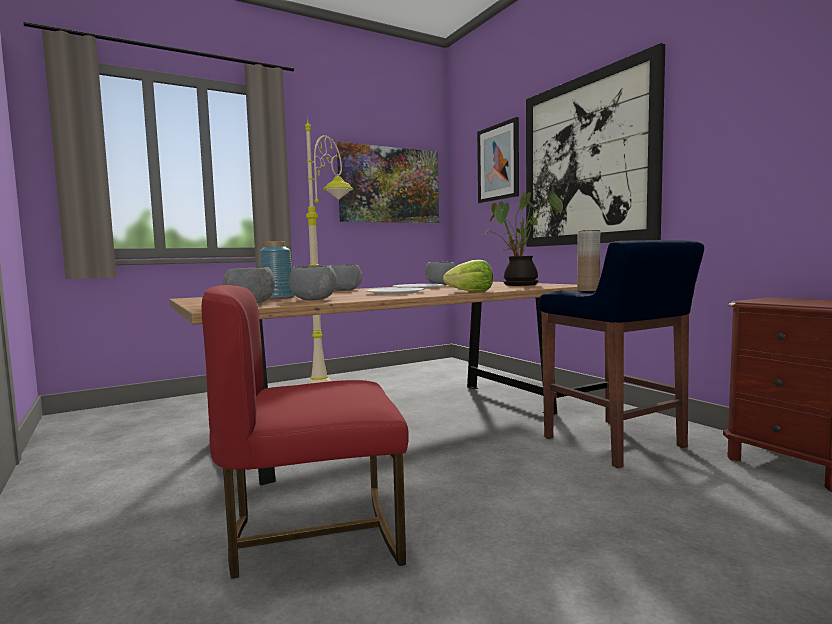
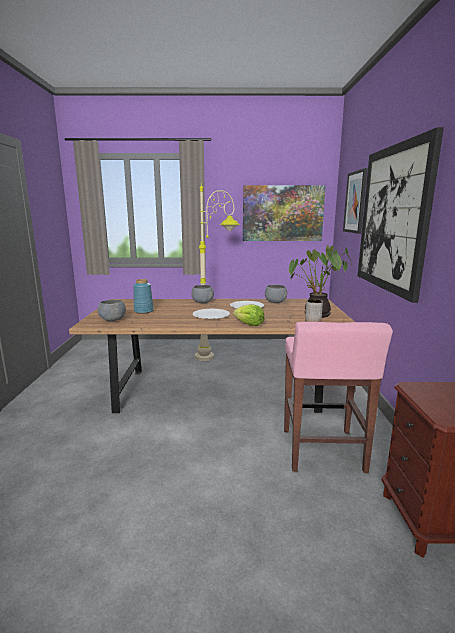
camera: 30 degrees right, 10 degrees up
red chair [202,285,409,579] -> none
grey bowl [289,266,337,301] -> none
blue stool [540,240,704,468] -> pink stool [284,322,393,473]

